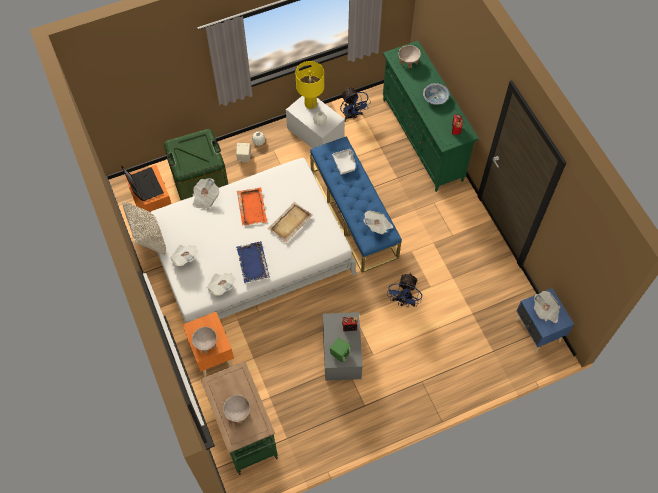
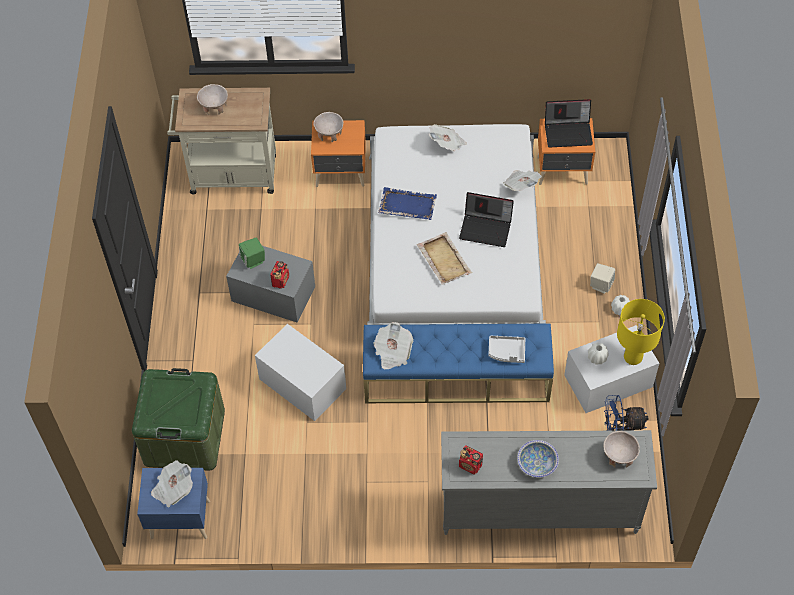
camera: 115 degrees right, 5 degrees down
beige pillow [122,202,166,255] -> none
green storage box [164,129,228,200] -> green storage box moved to [132,368,225,471]
green cart [200,361,278,475] -> beige cart [167,88,276,194]
newspaper [207,273,236,296] -> none
orange tray [237,187,268,225] -> laptop [459,192,514,247]
green dresser [383,41,479,192] -> grey dresser [441,430,657,535]
blue fan [387,273,422,307] -> white storage box [255,324,346,421]

